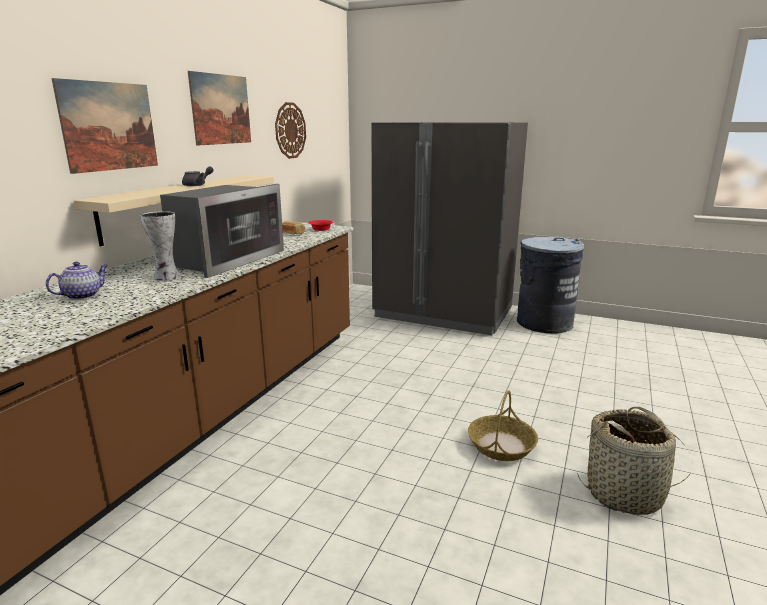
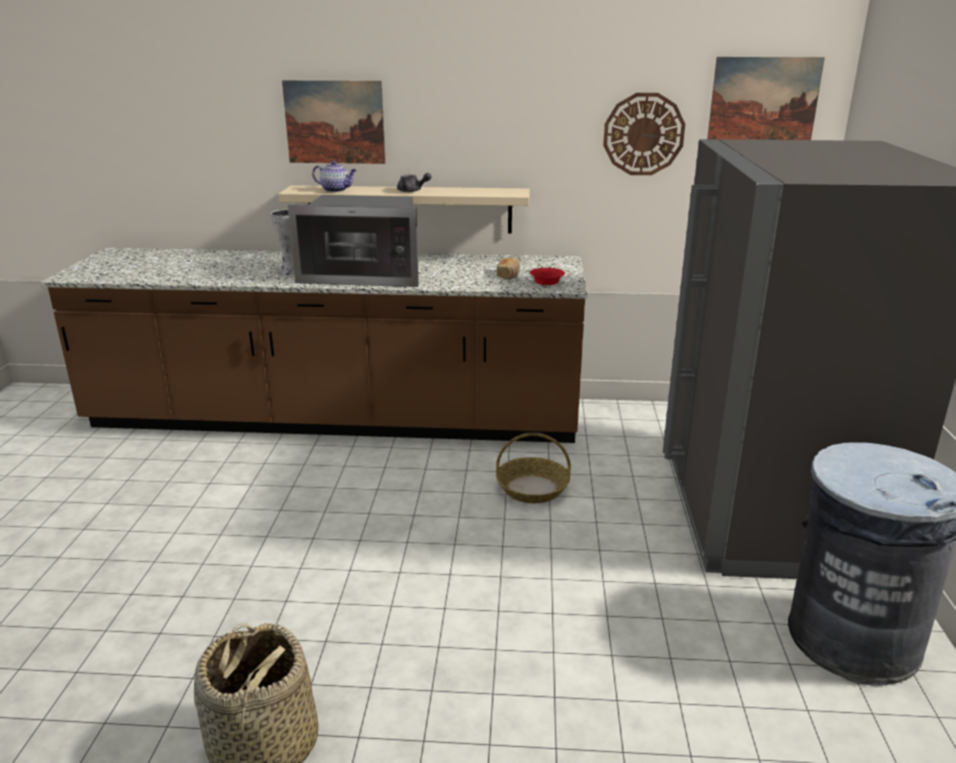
camera: 70 degrees right, 5 degrees up
teapot [46,262,108,300] -> teapot moved to [312,161,356,192]
picture [188,71,251,146] -> picture moved to [707,57,825,140]
basket [468,390,538,461] -> basket moved to [496,433,571,503]

